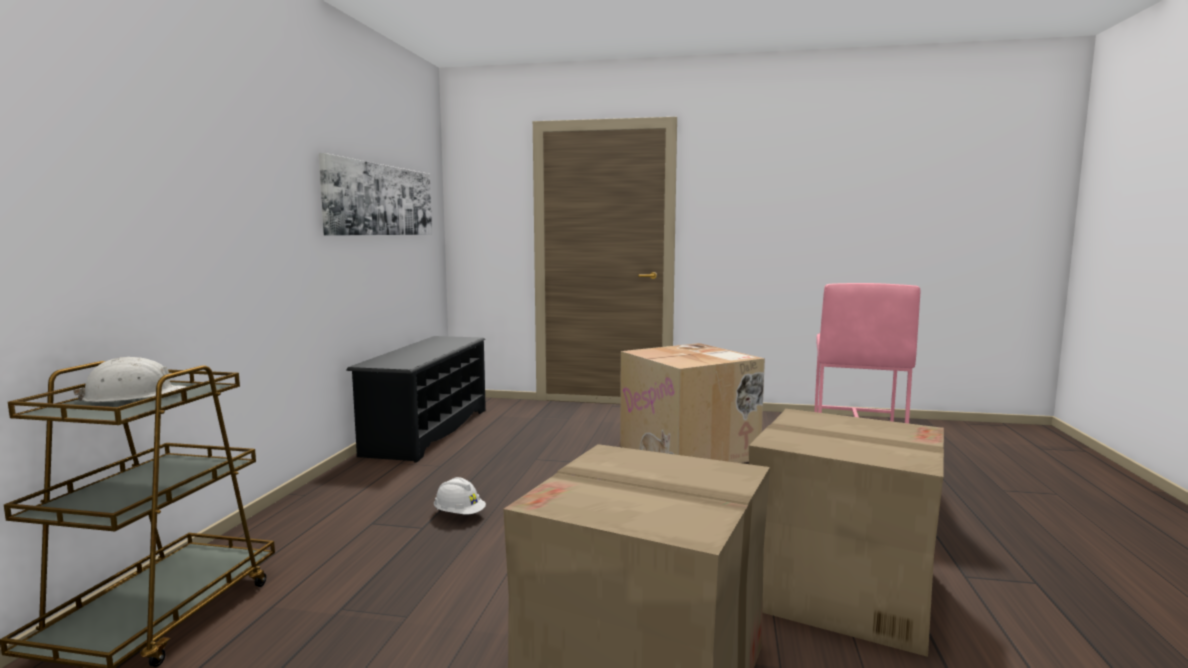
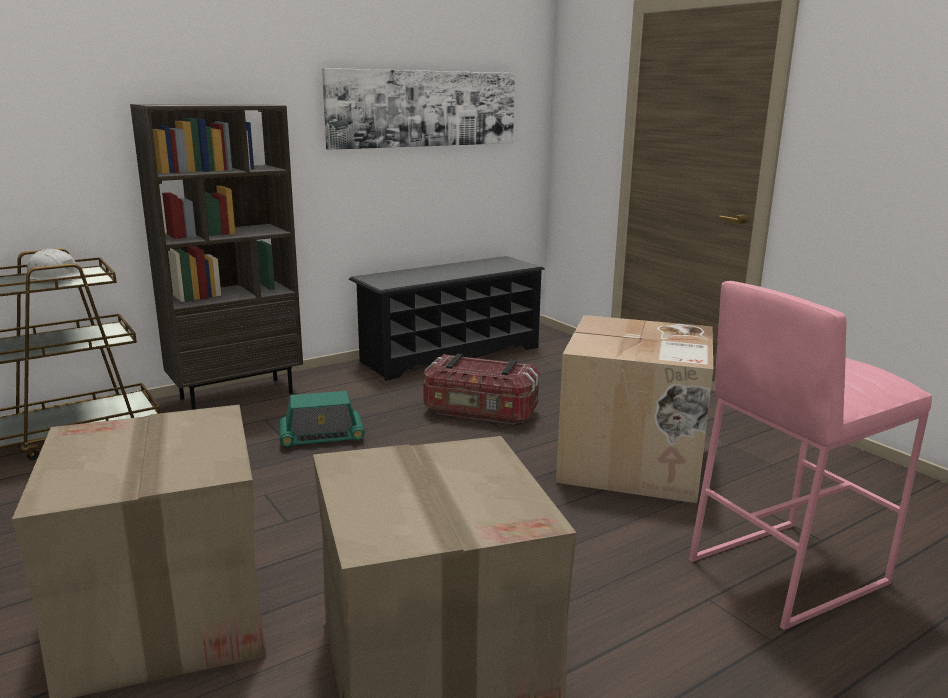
camera: 45 degrees right, 10 degrees up
white hard hat [434,477,486,514] -> radio [279,391,365,448]
none -> brown bookcase [130,104,303,410]
none -> storage box [423,354,539,424]

